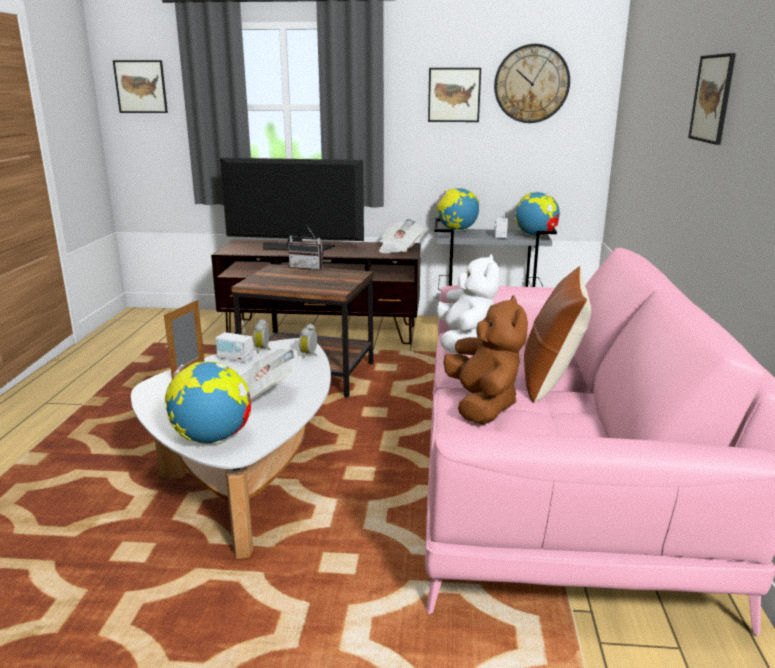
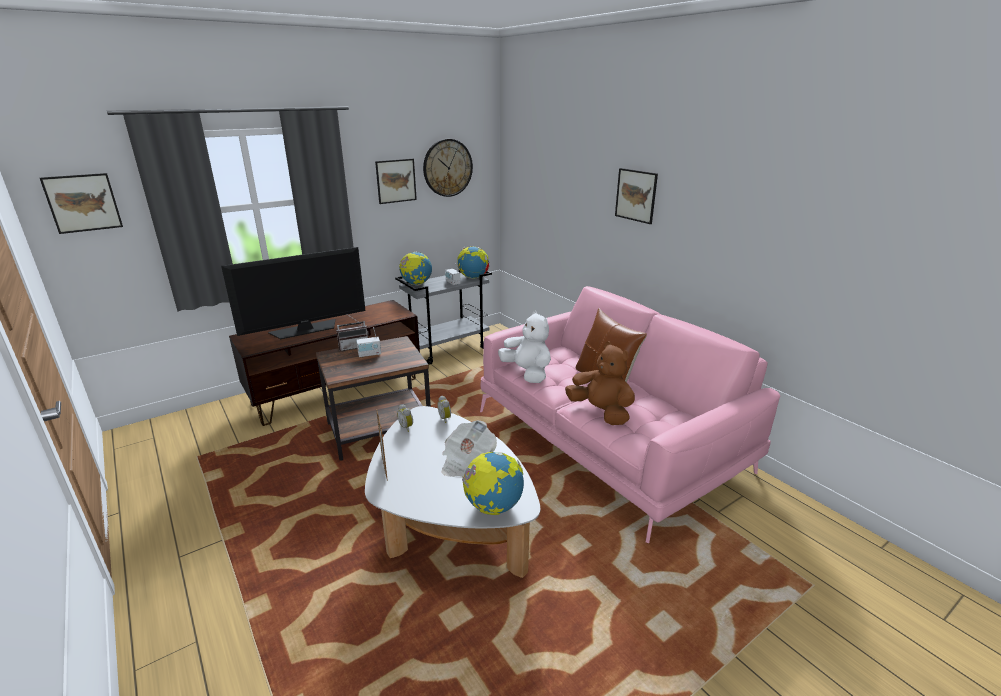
camera: 40 degrees left, 5 degrees up
radio [215,320,254,363] -> radio moved to [356,327,381,357]
newspaper [379,219,424,253] -> none

